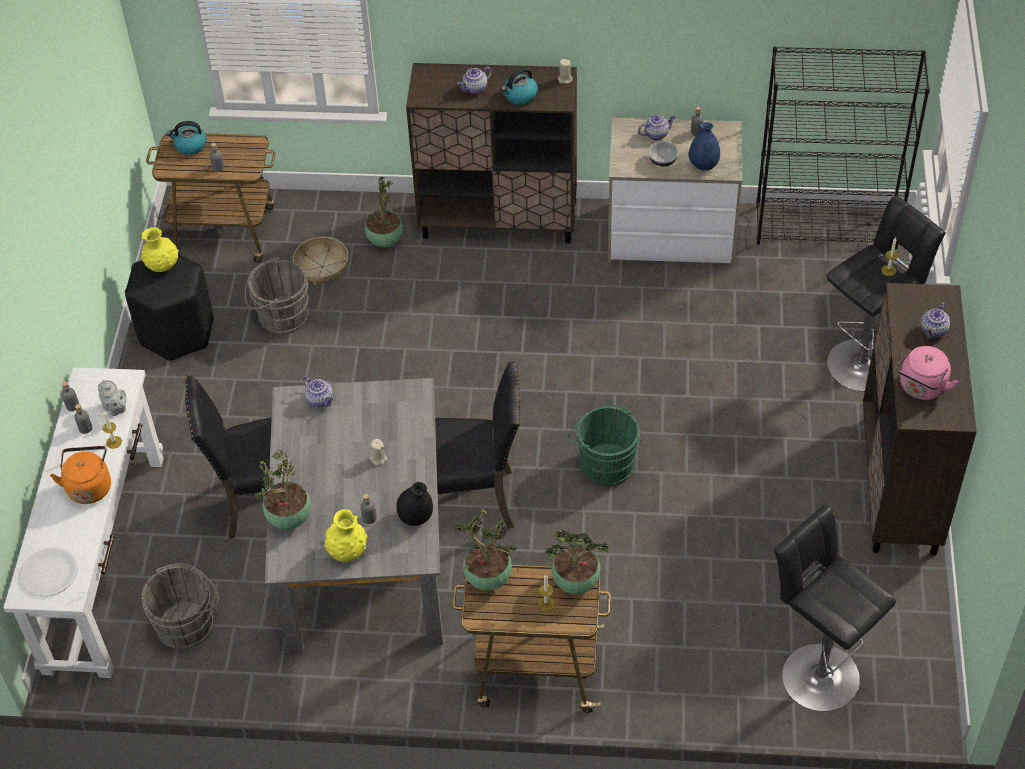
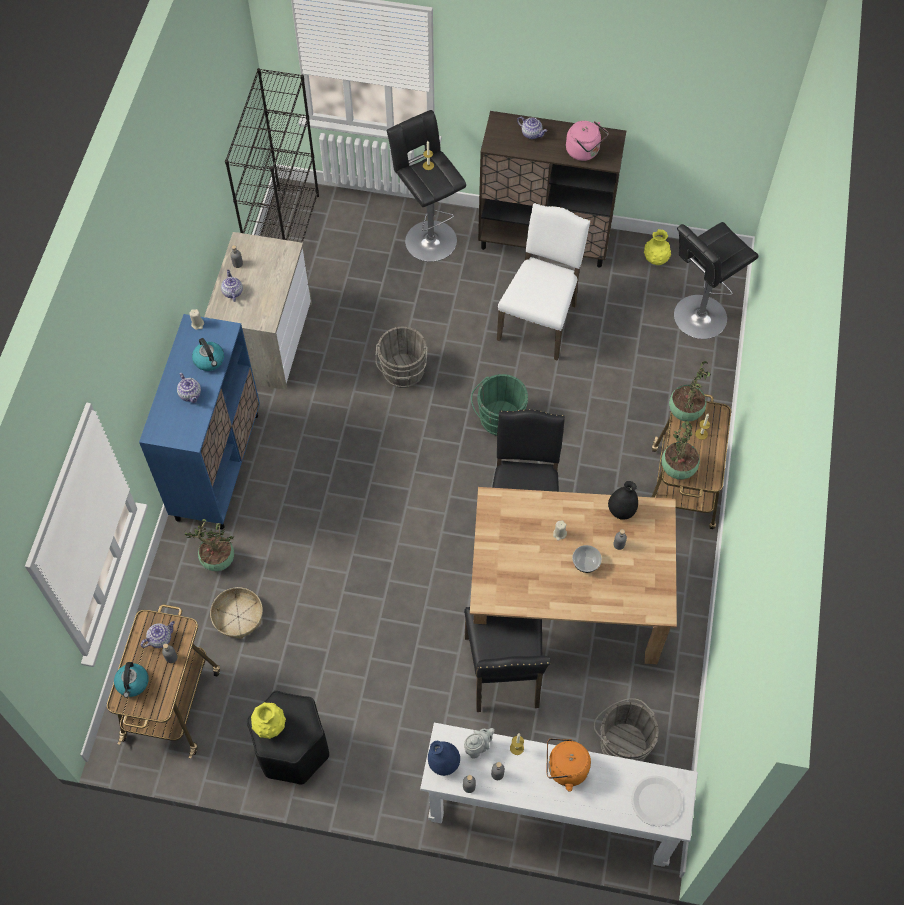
camera: 85 degrees left, 10 degrees up
grey bucket [245,257,310,335] -> grey bucket moved to [375,327,428,388]
potted plant [254,450,311,529] -> none
grey dining table [265,378,443,654] -> brown dining table [470,487,677,664]
teapot [303,376,333,407] -> teapot moved to [141,621,175,648]
yellow vase [324,509,368,562] -> yellow vase moved to [644,229,671,265]
brown cabinet [406,63,577,244] -> blue cabinet [139,314,260,529]
bowl [648,141,679,166] -> bowl moved to [572,545,602,573]
blue vase [689,122,720,171] -> blue vase moved to [428,741,460,776]
none -> white chair [497,203,590,361]

